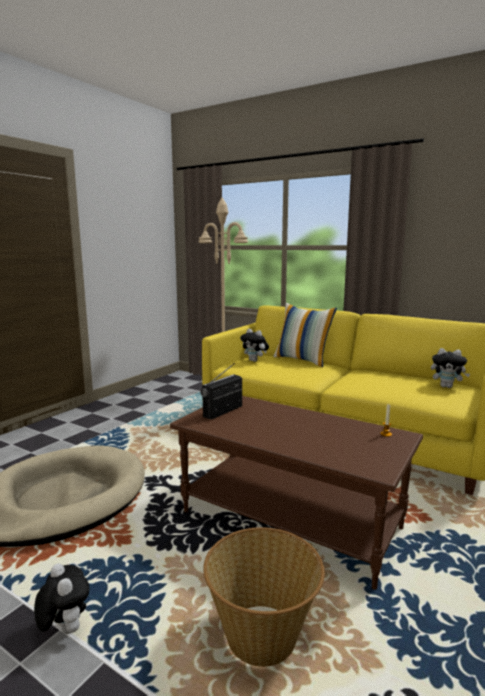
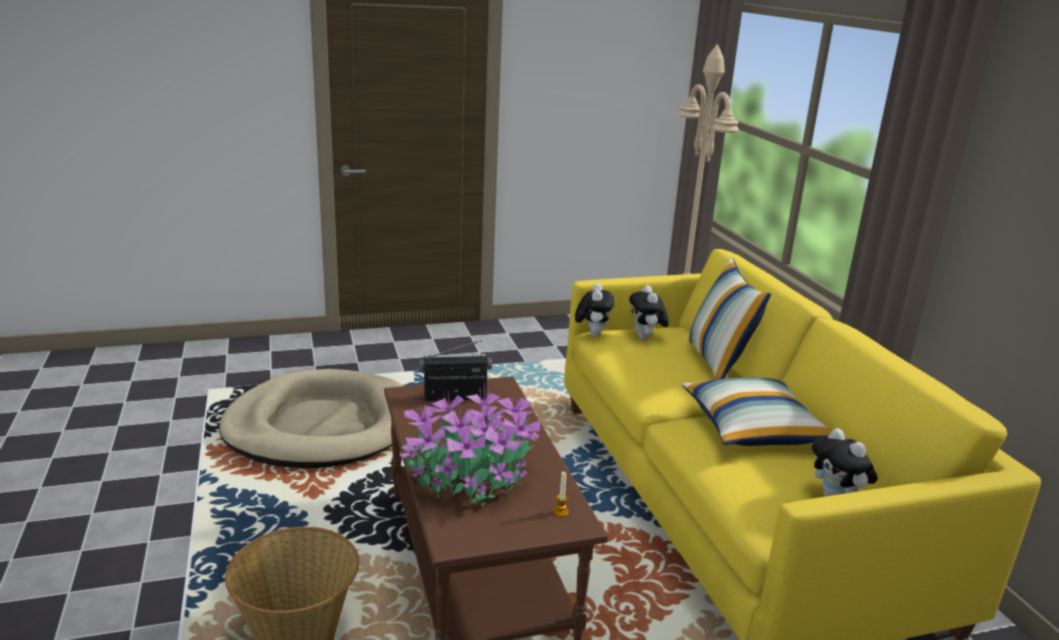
camera: 40 degrees right, 10 degrees up
plush toy [34,563,90,634] -> plush toy moved to [575,283,614,337]
none -> potted plant [399,386,540,506]
none -> pillow [682,378,832,446]

